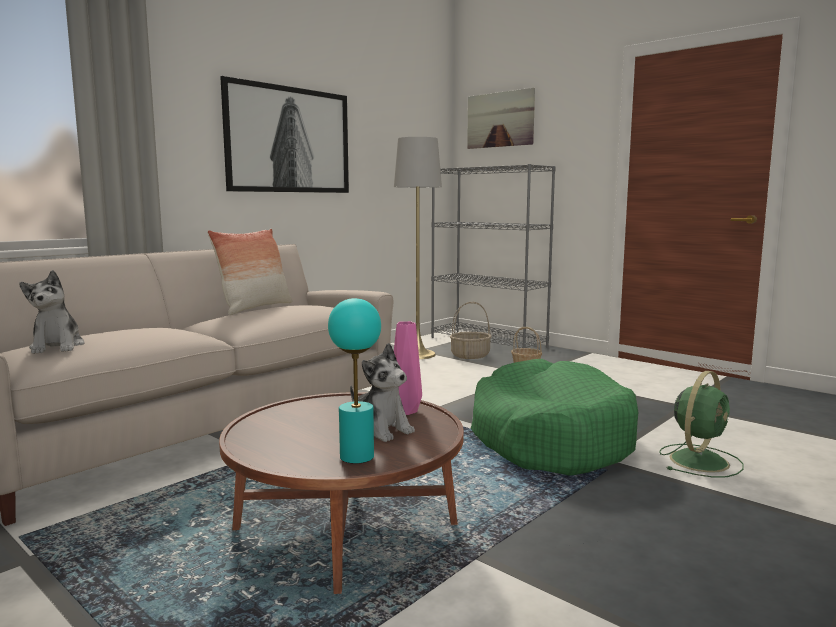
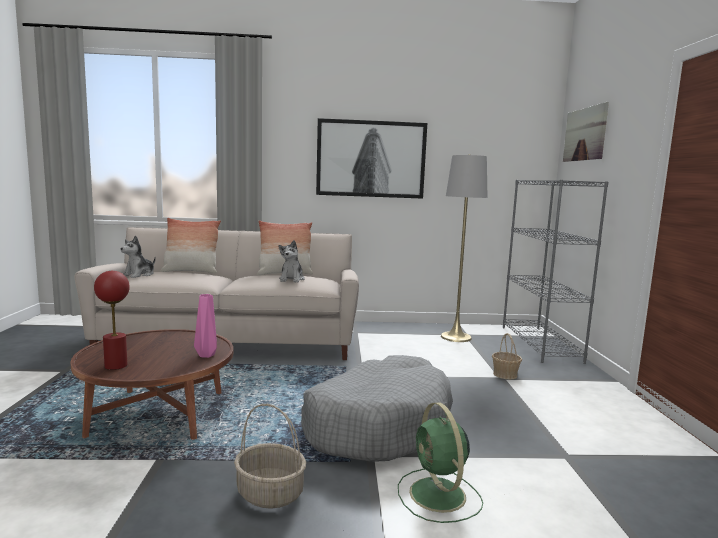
camera: 45 degrees right, 0 degrees up
turquoise table lamp [328,298,381,464] -> red table lamp [94,271,129,370]
plush toy [350,343,415,442] -> plush toy moved to [278,240,305,282]
basket [450,302,492,359] -> basket moved to [234,404,306,509]
green dog bed [471,359,638,476] -> grey dog bed [301,355,453,462]
green fan [659,371,743,478] -> green fan turned 75 degrees clockwise [398,402,483,523]
none -> pillow [160,218,221,273]

